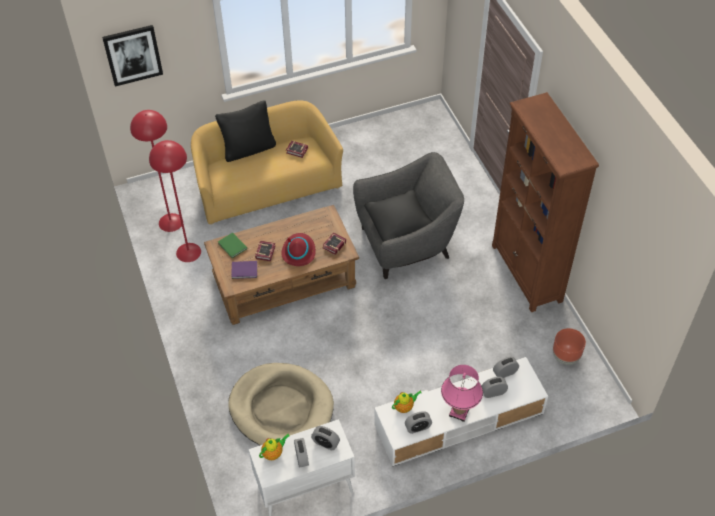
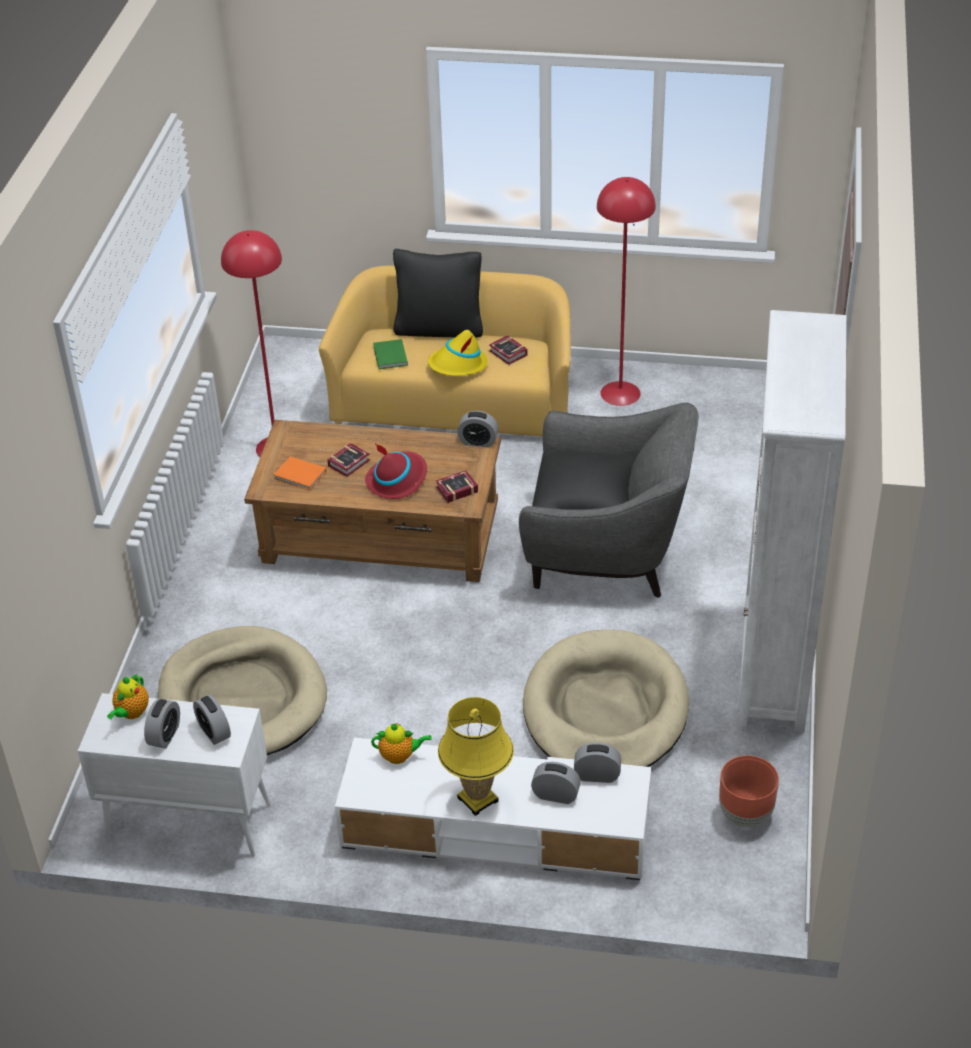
camera: 30 degrees right, 10 degrees down
picture [102,25,163,86] -> none
red floor lamp [130,110,182,232] -> red floor lamp moved to [597,177,656,406]
green book [218,233,247,258] -> green book moved to [373,339,408,369]
purple book [231,261,257,279] -> orange book [274,457,327,491]
teapot [259,434,290,460] -> teapot turned 120 degrees clockwise [107,674,149,719]
alarm clock [405,411,432,434] -> alarm clock moved to [457,411,498,448]
pink table lamp [441,365,483,422] -> yellow table lamp [438,697,514,816]
brown bookcase [492,92,599,312] -> white bookcase [737,310,846,732]
none -> yellow hat [428,330,488,376]
none -> beige dog bed [523,630,689,767]

